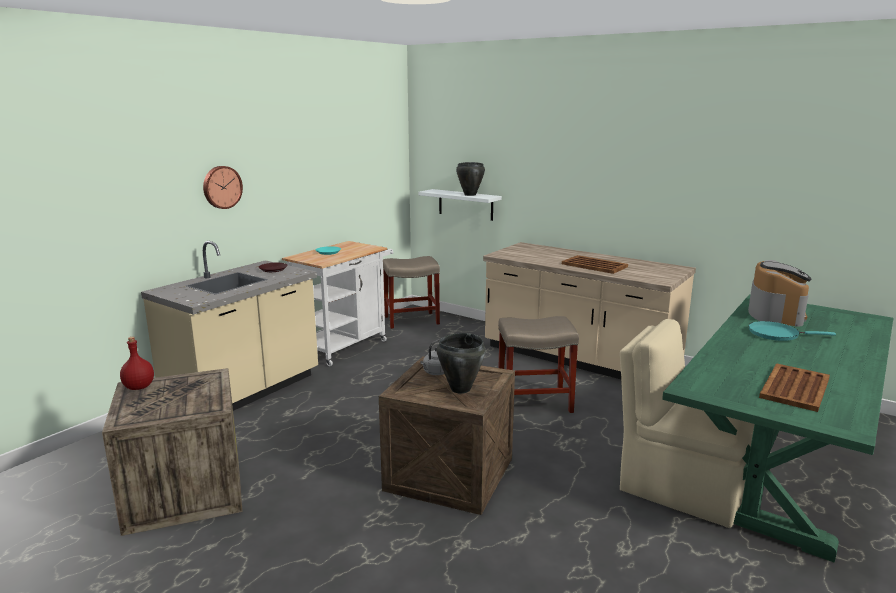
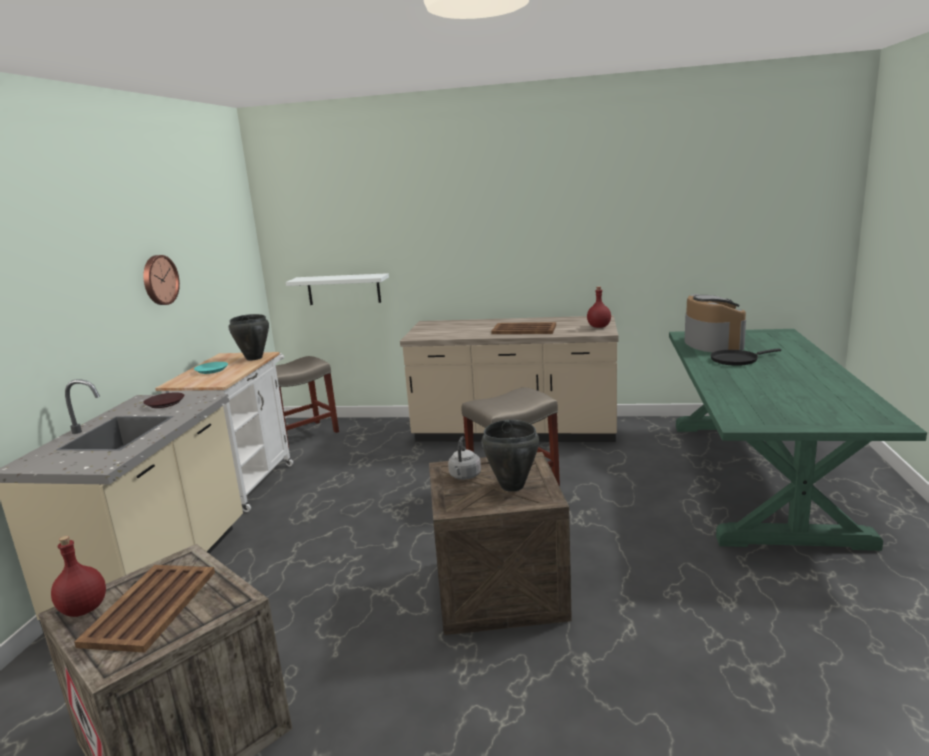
camera: 25 degrees left, 0 degrees up
wall clock [203,166,243,209] -> wall clock moved to [143,255,180,305]
black cooking pot [456,162,485,196] -> black cooking pot moved to [229,314,269,361]
beige chair [620,319,754,528] -> none
turquoise frying pan [749,321,836,341] -> black frying pan [711,348,781,366]
brown tray [759,363,830,412] -> brown tray moved to [74,565,215,653]
none -> red bottle [587,286,611,328]

